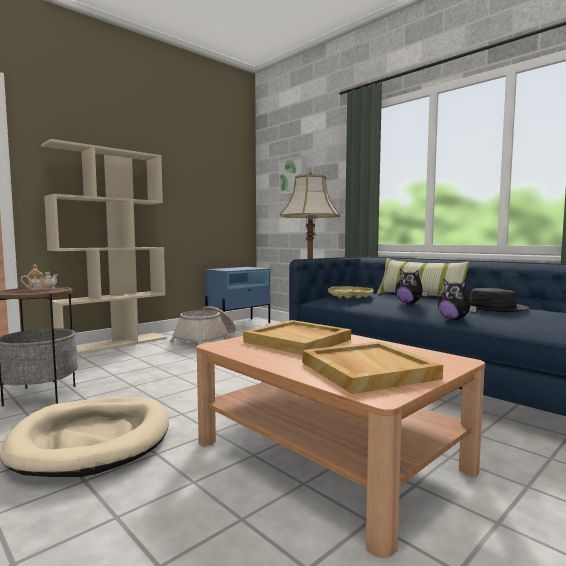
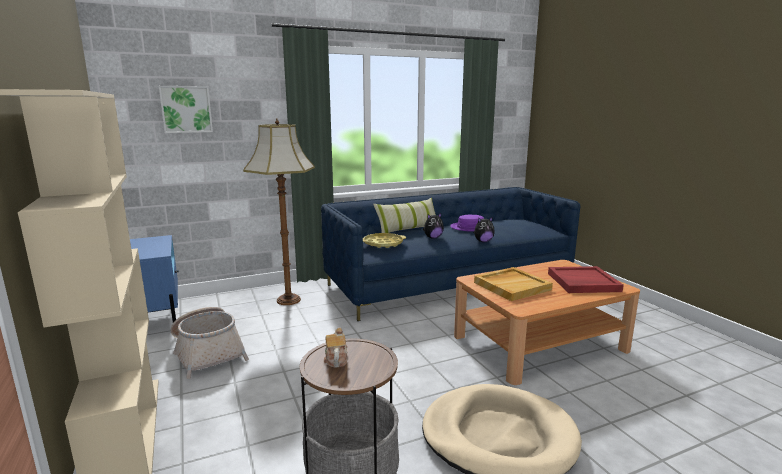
camera: 70 degrees left, 10 degrees up
beige tray [302,341,443,394] -> red tray [548,266,624,293]
black hat [470,288,529,312] -> purple hat [450,215,484,232]

